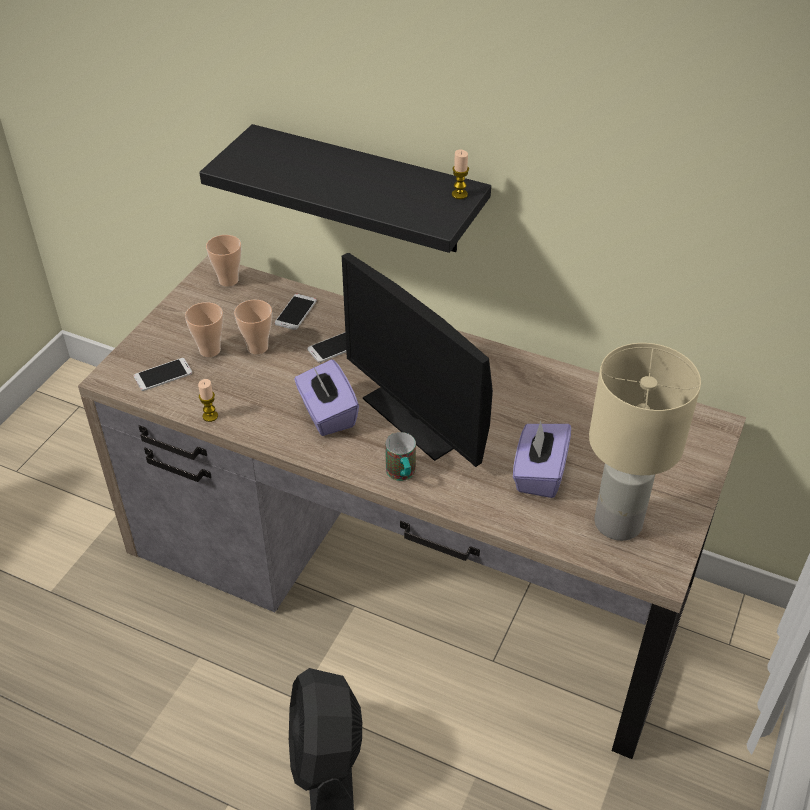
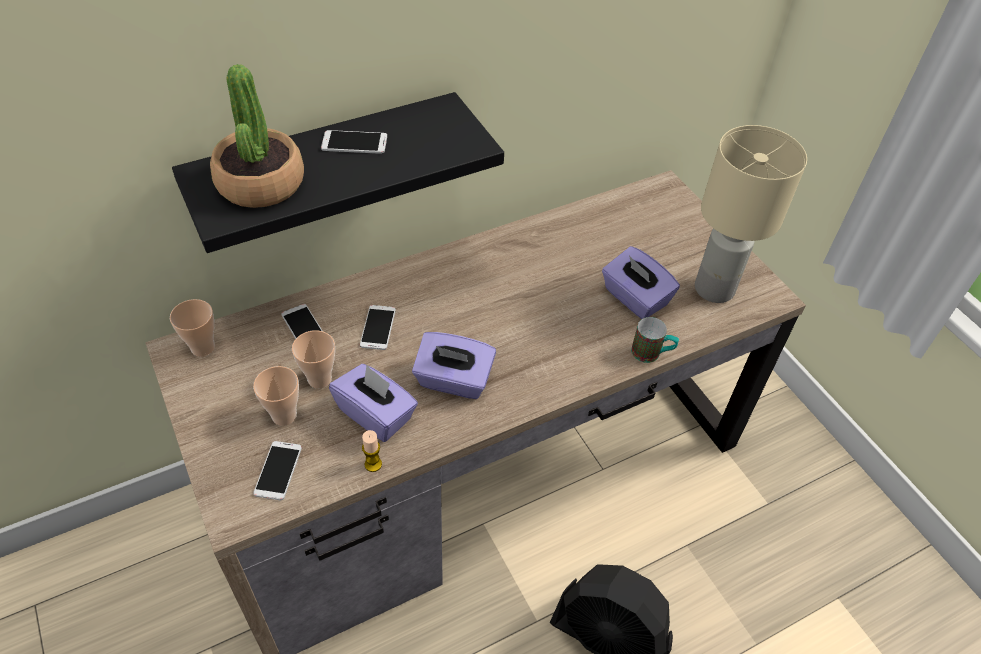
camera: 55 degrees left, 5 degrees up
monitor [342,253,493,467] -> none
mug [385,432,416,481] -> mug moved to [631,317,679,363]
candle [452,150,469,199] -> none
none -> potted plant [210,64,304,208]
none -> phone [321,130,387,154]
none -> purple tissue box [329,364,418,442]

